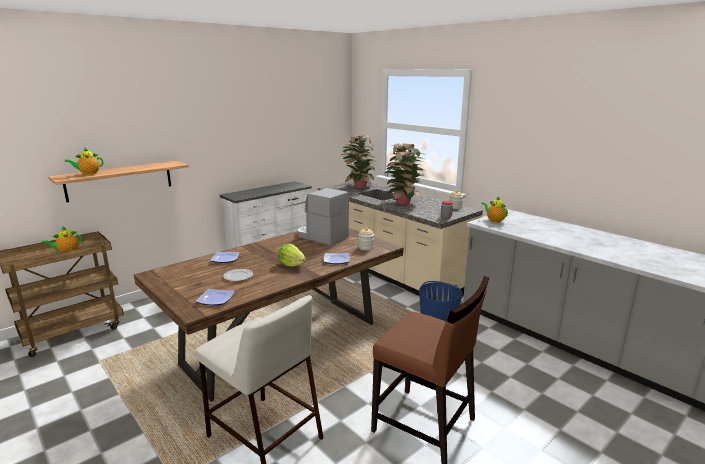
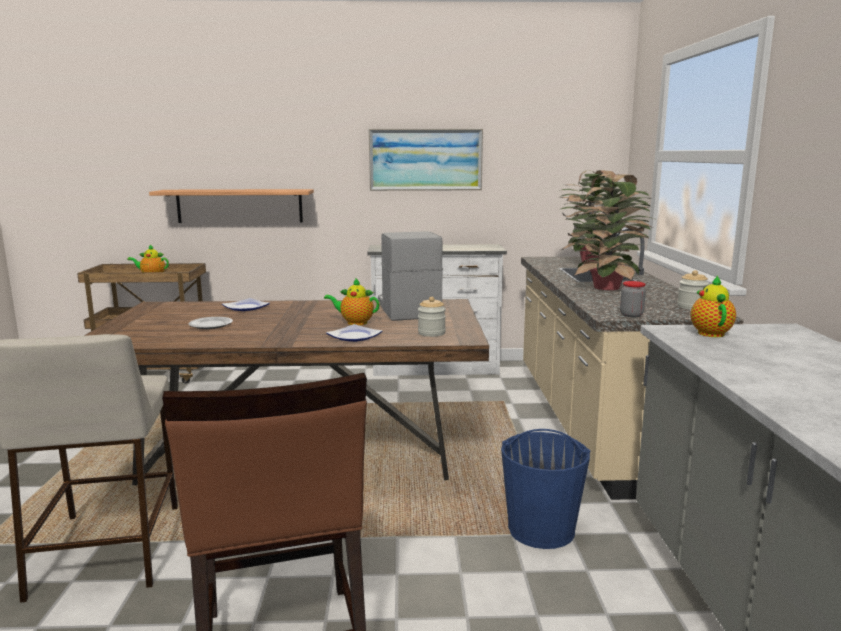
camera: 40 degrees right, 5 degrees down
teapot [65,147,103,175] -> teapot moved to [324,278,379,325]
plate [195,289,235,305] -> none
lettuce [278,244,306,267] -> none
none -> picture [369,129,483,191]

